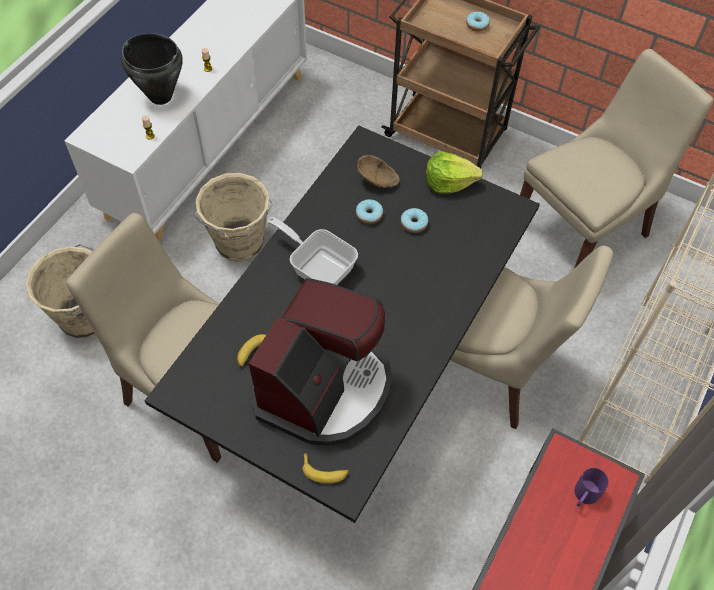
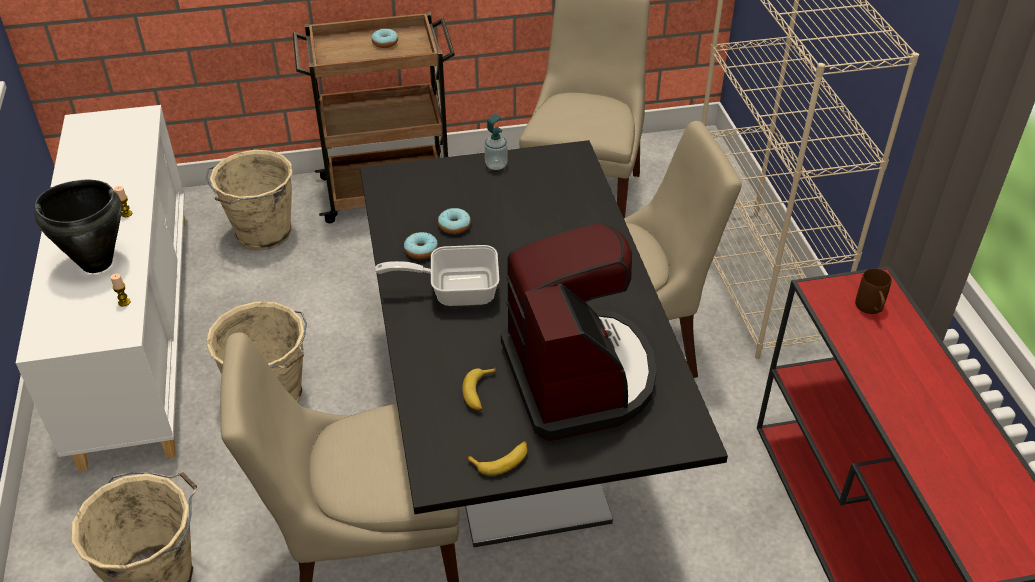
camera: 40 degrees left, 15 degrees down
banana [302,453,349,484] -> banana moved to [466,441,527,476]
brown bowl [357,155,400,188] -> none
donut [401,208,428,233] -> donut moved to [404,232,438,259]
lettuce [426,152,483,194] -> soap dispenser [485,114,508,170]
purple mug [575,468,609,506] -> brown mug [855,269,892,314]
none -> beige bucket [206,150,293,251]

